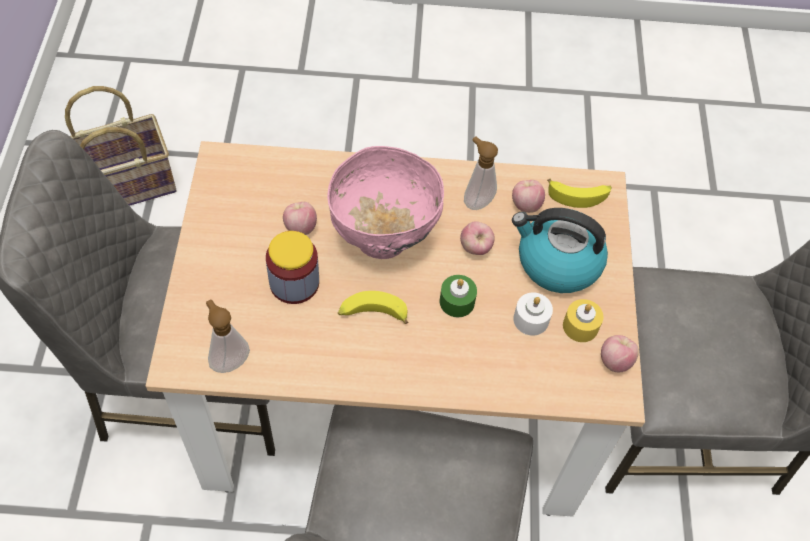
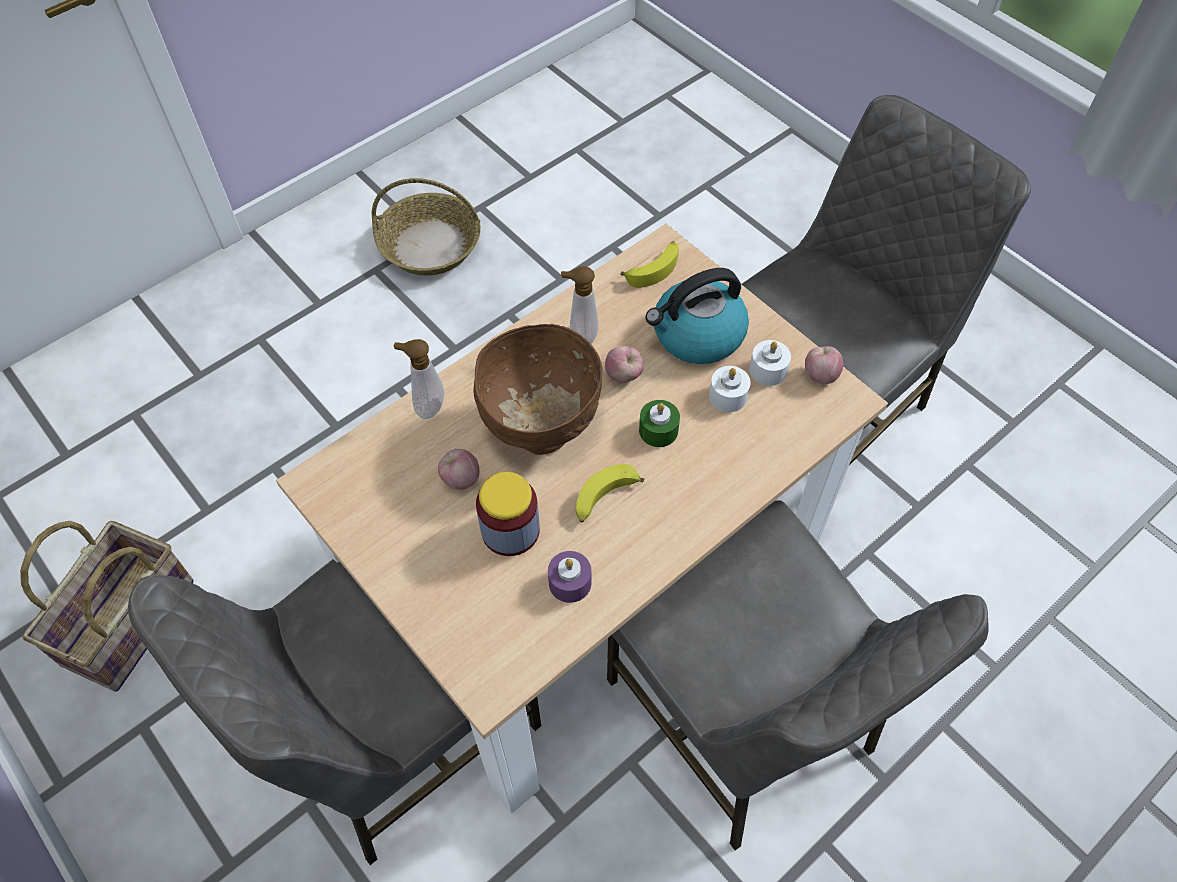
camera: 40 degrees left, 0 degrees up
soap dispenser [206,299,250,373] -> soap dispenser moved to [394,339,444,419]
pink bowl [327,146,444,259] -> brown bowl [473,324,602,455]
apple [512,180,545,213] -> none
yellow candle [563,299,603,342] -> white candle [749,340,791,386]
none -> basket [372,178,481,276]
none -> purple candle [548,551,592,603]

